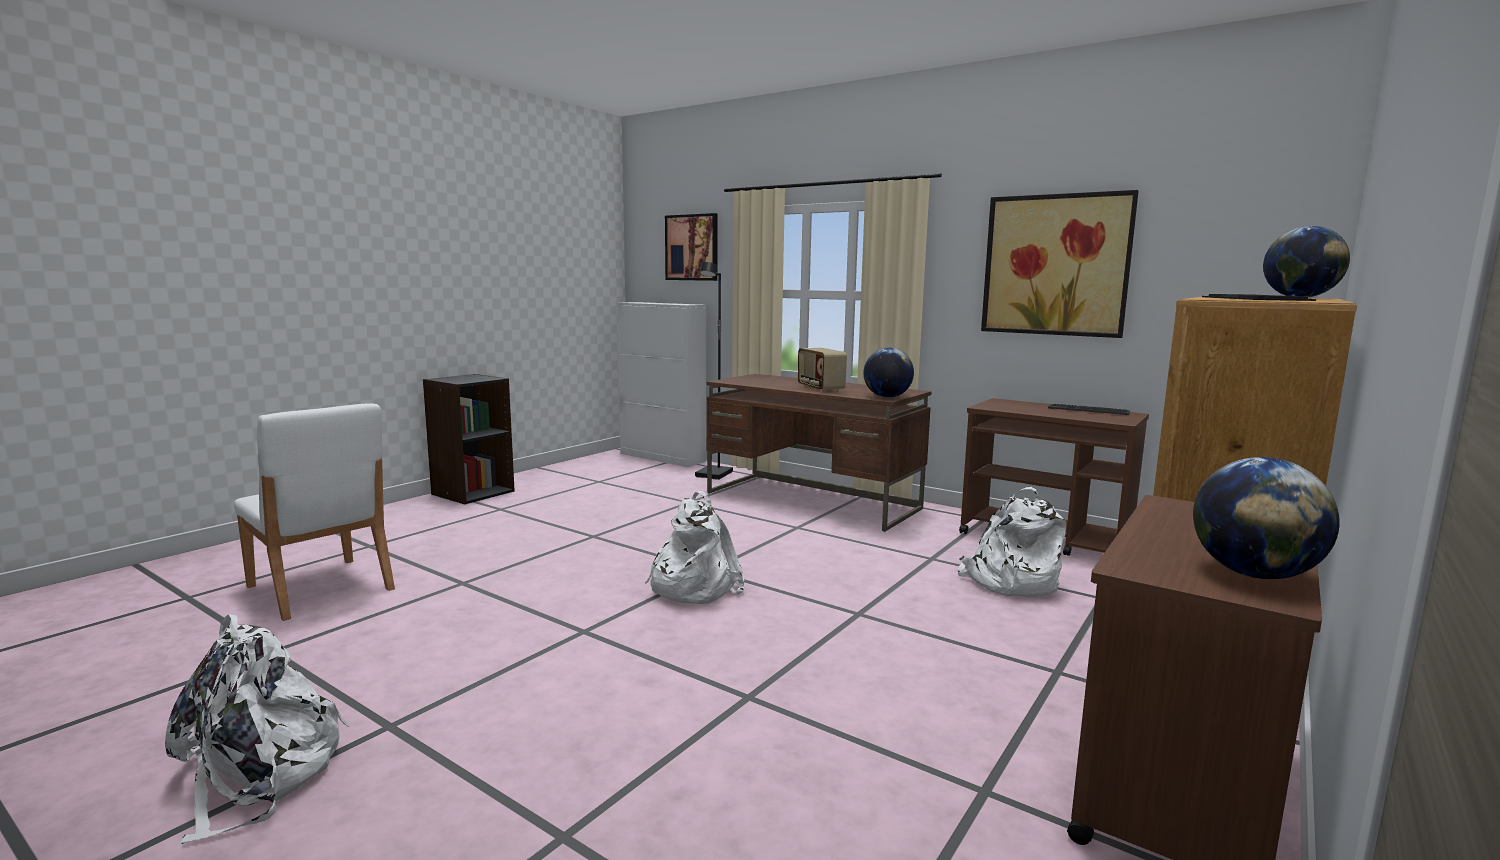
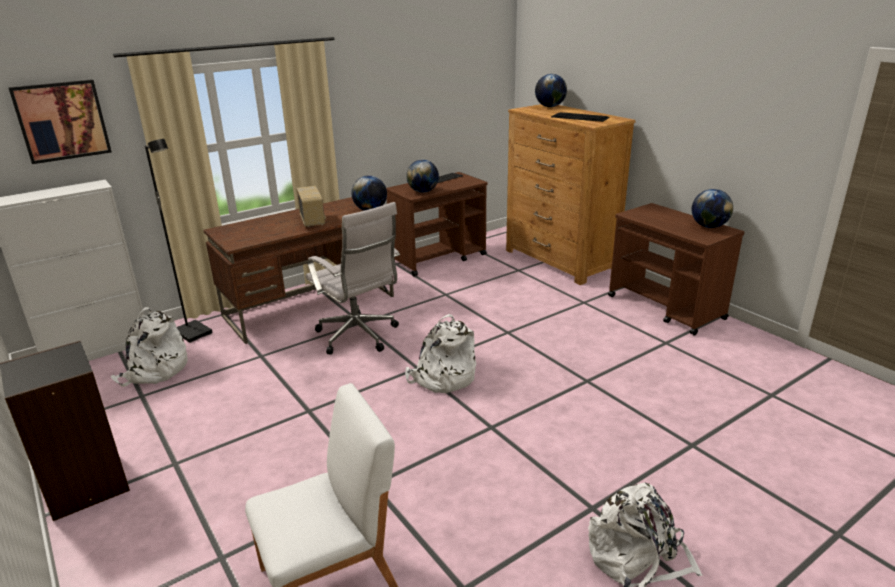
camera: 70 degrees left, 15 degrees up
radio [798,348,847,392] -> radio turned 105 degrees counterclockwise [296,186,326,227]
white backpack [958,487,1066,597] -> white backpack moved to [110,307,188,387]
picture [981,190,1138,338] -> none
none -> white office chair [306,202,400,355]
none -> globe [406,160,439,193]

